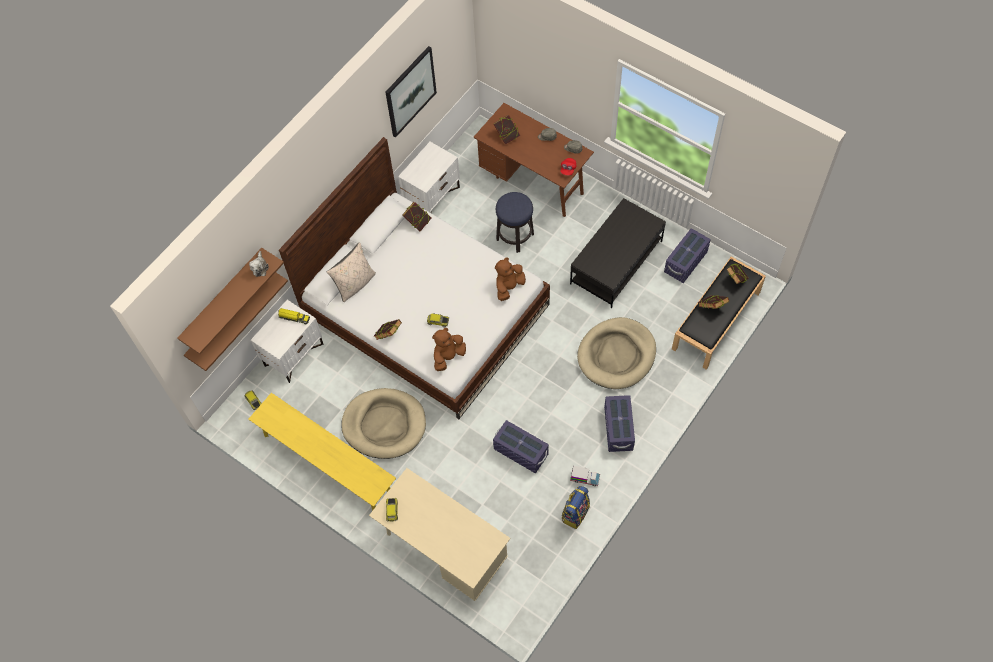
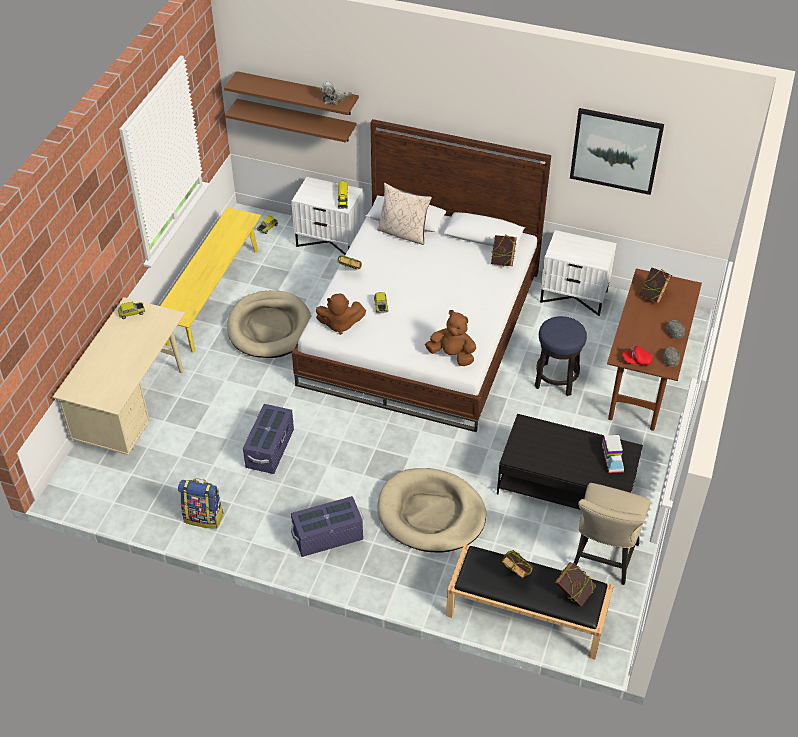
camera: 70 degrees right, 15 degrees down
brown plush toy [432,328,466,371] -> brown plush toy turned 150 degrees clockwise [315,294,366,335]
toy truck [570,466,600,486] -> toy truck moved to [602,435,624,473]
purple storage box [664,228,711,283] -> beige chair [573,483,650,585]

